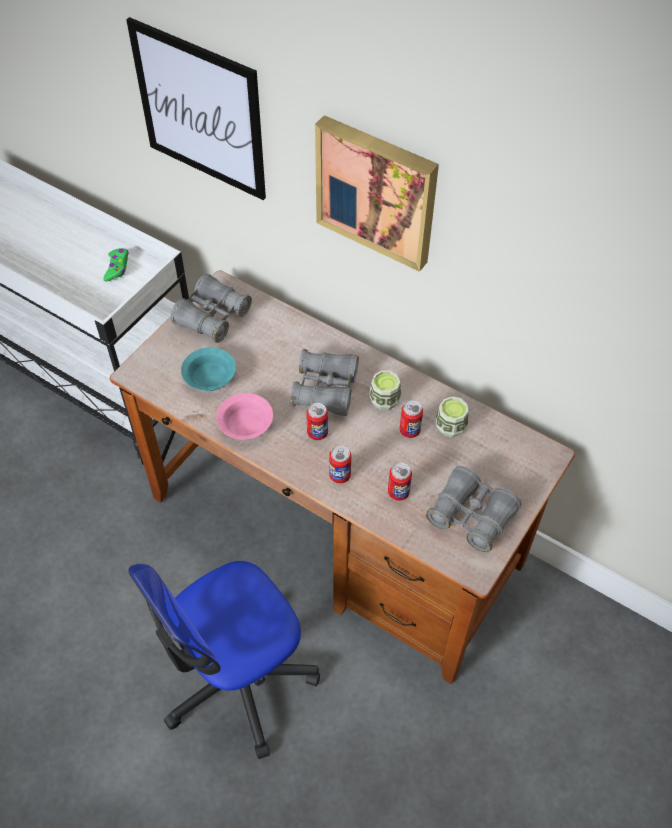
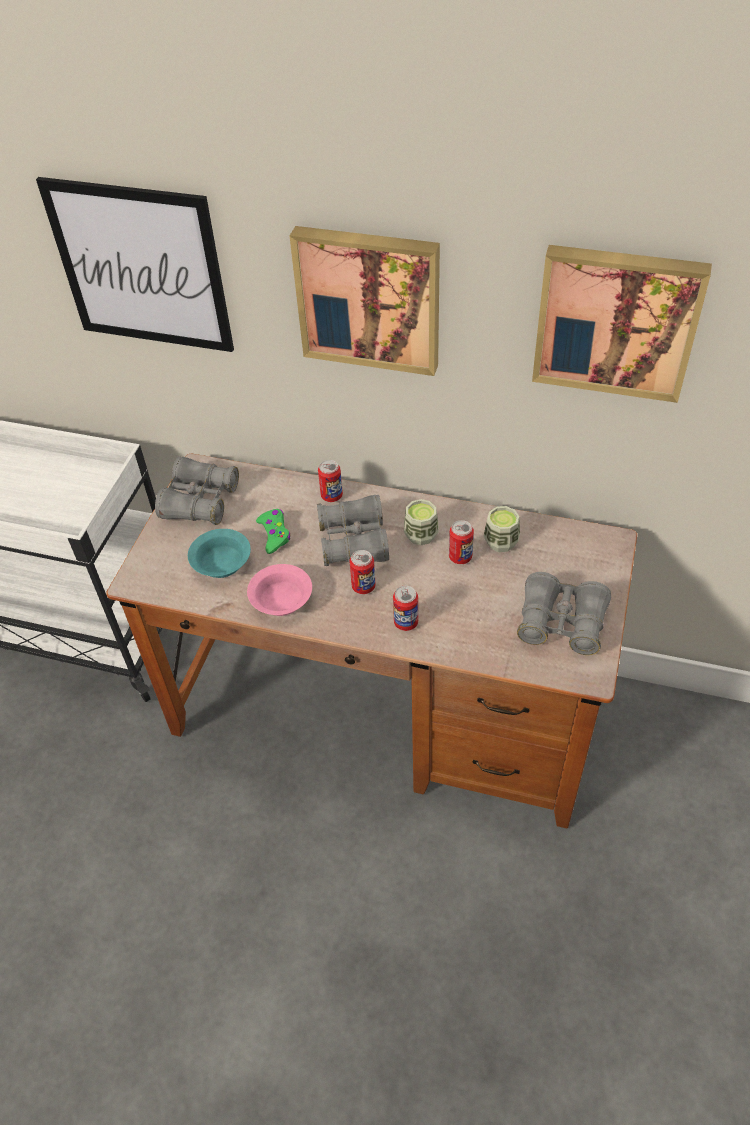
camera: 15 degrees left, 5 degrees down
green game controller [103,248,129,282] -> green game controller moved to [256,509,290,554]
office chair [129,561,320,759] -> none
can [388,463,412,501] -> can moved to [318,460,343,502]
none -> picture [532,245,712,403]

